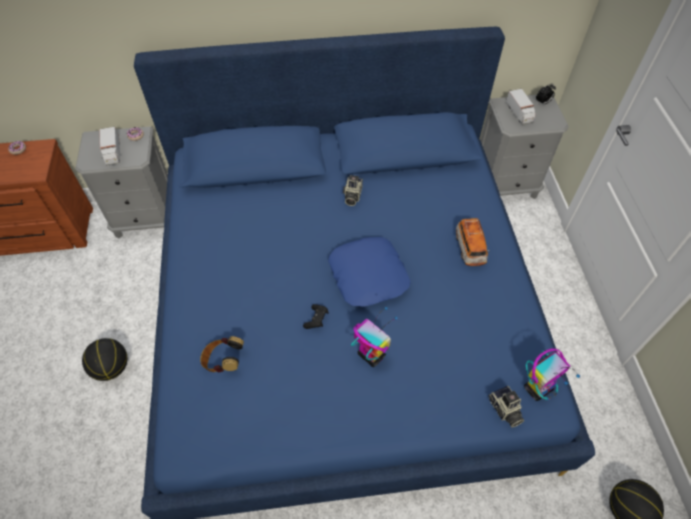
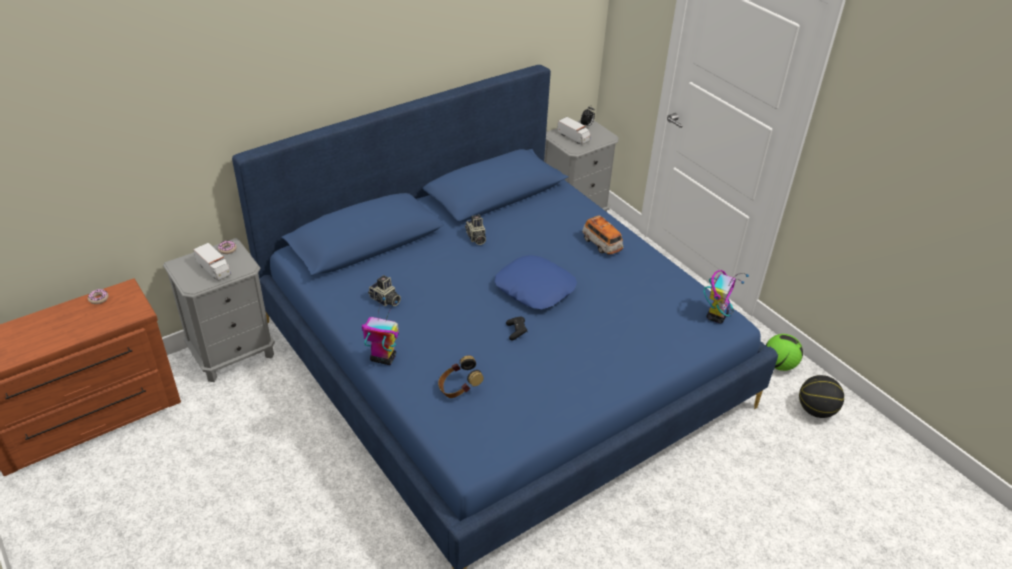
camera: 30 degrees left, 15 degrees down
basketball [82,338,127,381] -> none
toy robot [351,307,398,367] -> toy robot moved to [362,297,399,365]
camera [488,386,524,428] -> camera moved to [368,275,401,306]
none -> football [766,334,803,371]

